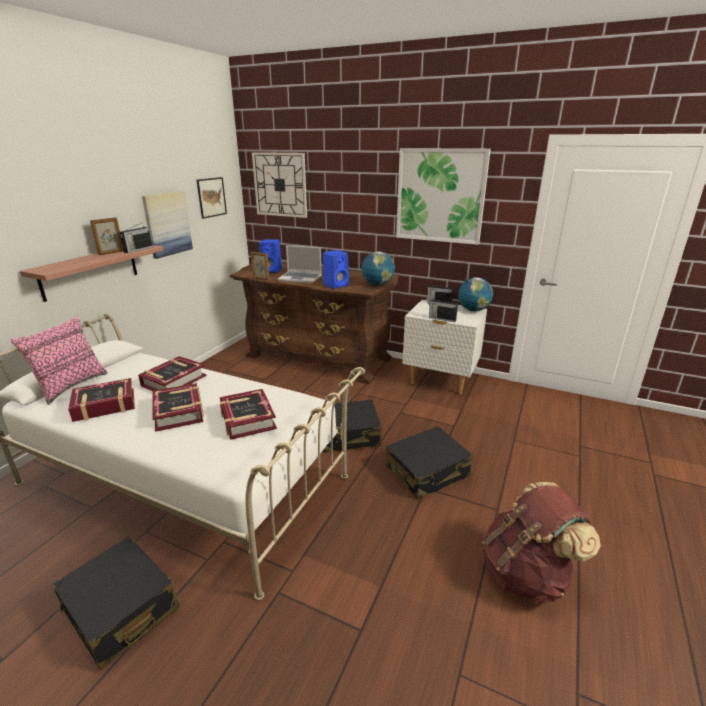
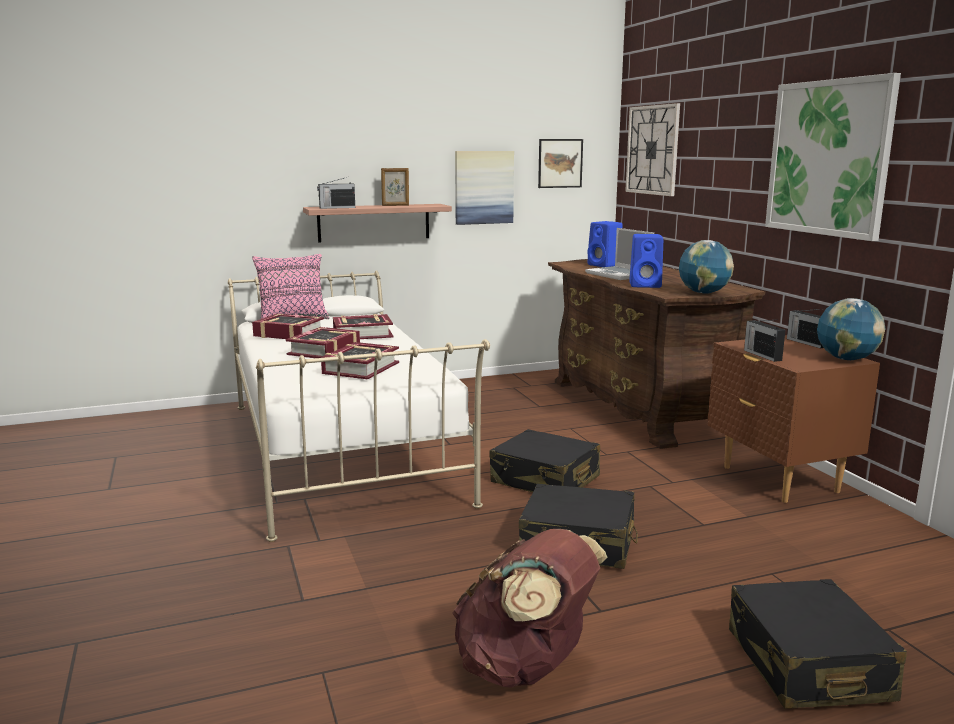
camera: 45 degrees right, 10 degrees down
black suitcase [52,536,180,670] -> black suitcase moved to [729,579,907,709]
radio [119,223,153,253] -> radio moved to [317,177,355,209]
picture frame [251,251,269,280] -> none
white nightstand [403,300,487,394] -> brown nightstand [708,335,880,503]

